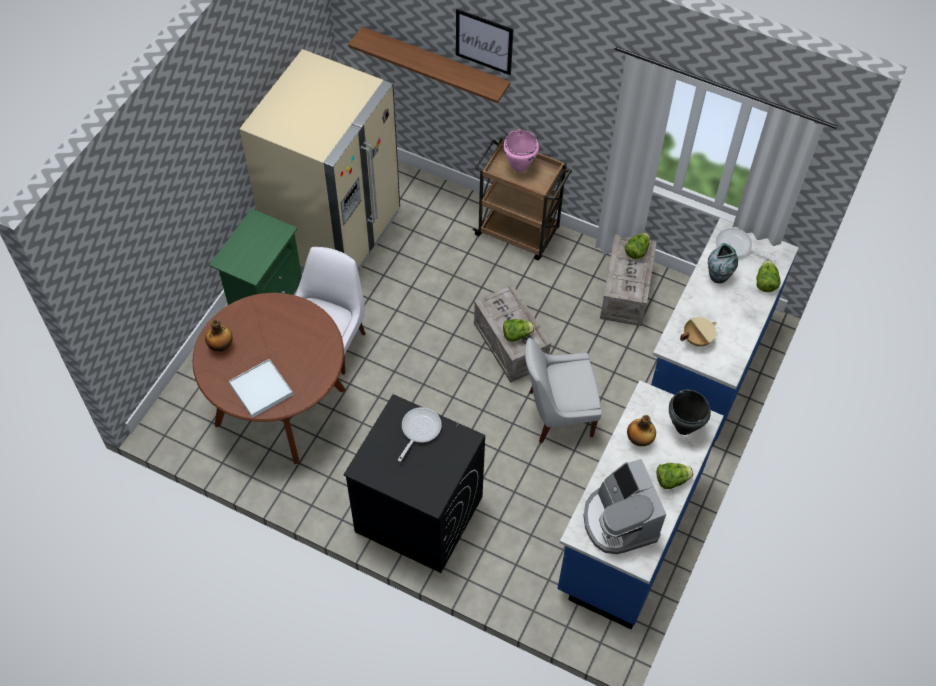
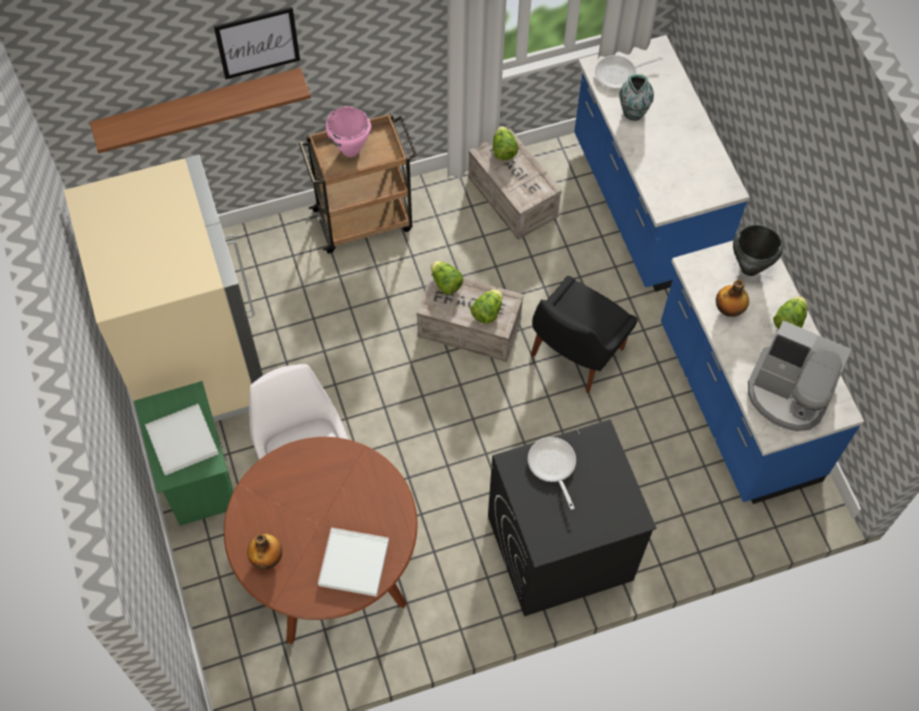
camera: 45 degrees left, 5 degrees up
white chair [525,338,602,444] -> black chair [531,276,638,393]
beige cooking pot [680,317,717,347] -> none
lettuce [757,261,781,292] -> lettuce moved to [431,261,463,295]
none -> white tray [145,404,219,476]

